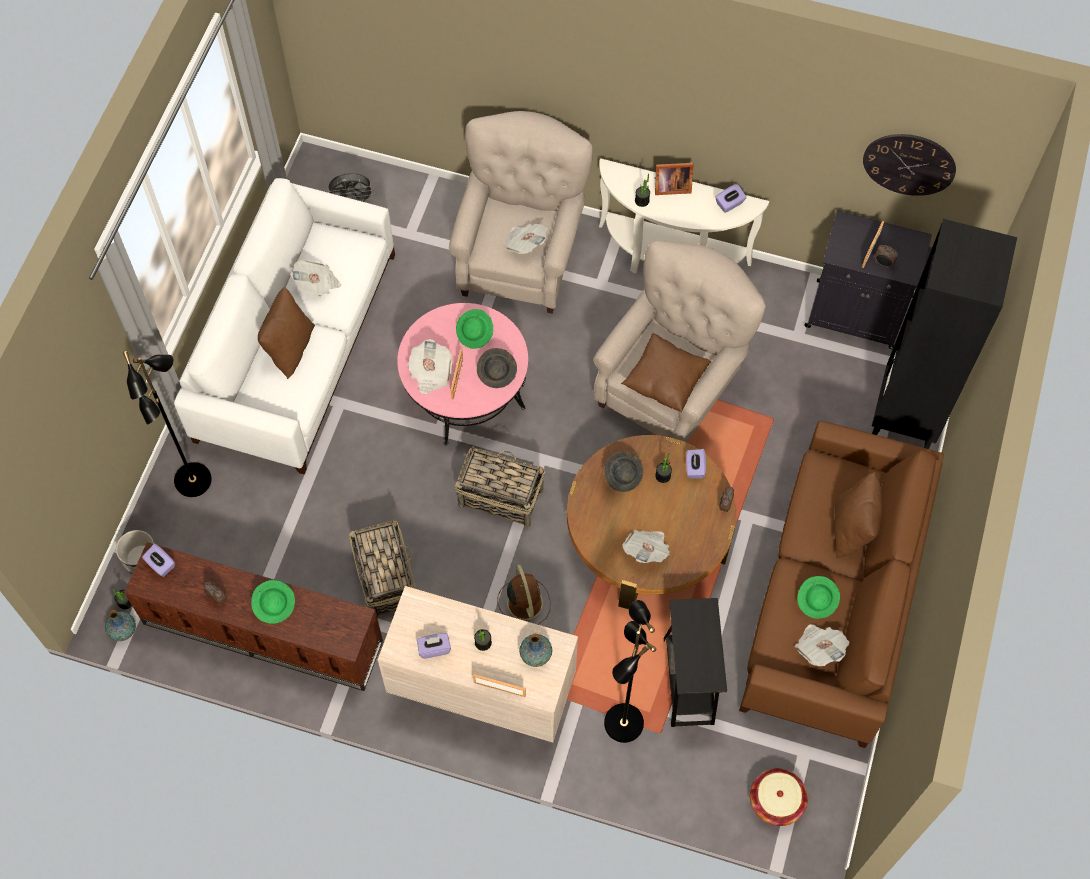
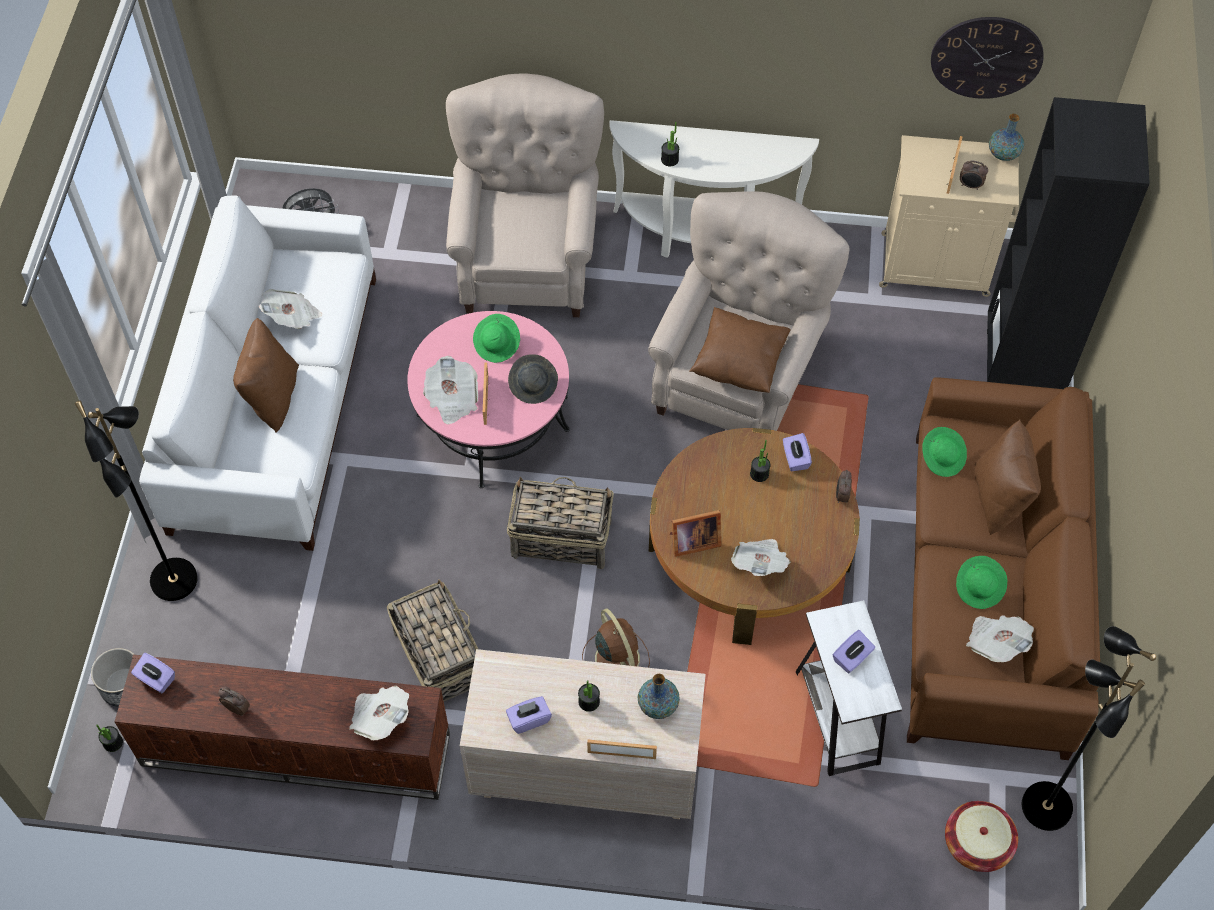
camera: 10 degrees left, 5 degrees down
vase [105,610,136,641] -> vase moved to [989,114,1024,161]
green hat [251,580,295,624] -> green hat moved to [923,427,967,477]
newspaper [504,223,548,254] -> newspaper moved to [349,686,409,740]
grey hat [604,451,643,492] -> none
black floor lamp [604,600,656,743] -> black floor lamp moved to [1022,626,1156,831]
picture frame [655,163,693,195] -> picture frame moved to [670,510,721,557]
black side table [664,598,727,727] -> white side table [796,600,902,776]
purple tissue box [715,184,747,213] -> purple tissue box moved to [832,630,875,673]
black cabinet [804,210,932,349] -> beige cabinet [879,135,1019,297]

